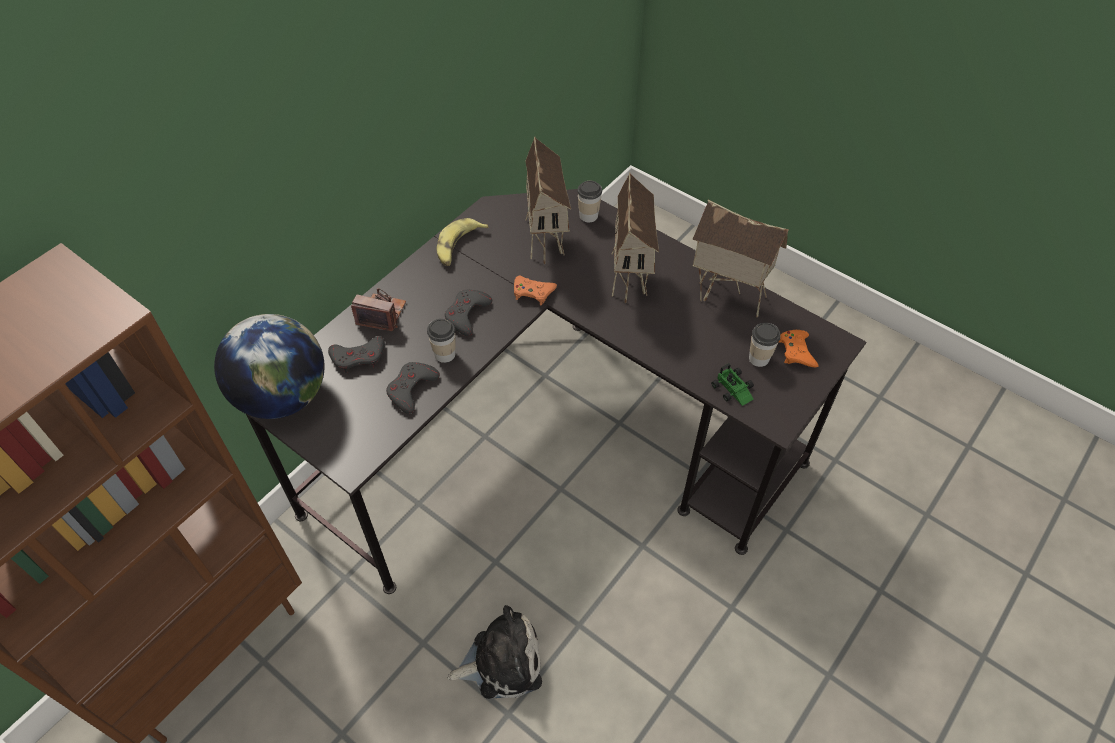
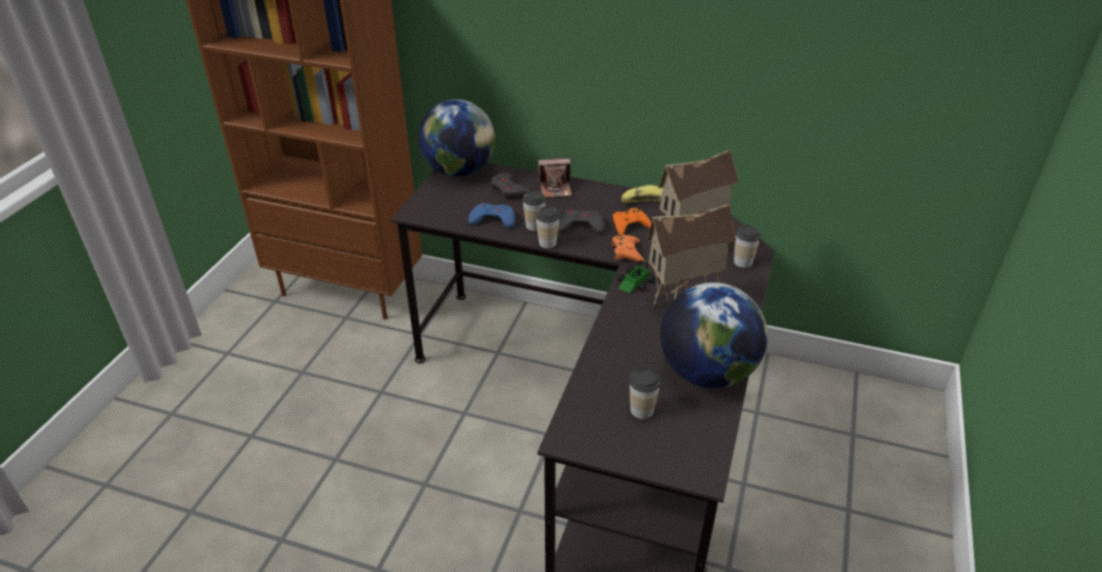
camera: 70 degrees right, 15 degrees down
camera [351,288,406,331] -> camera turned 90 degrees clockwise [537,157,572,198]
grey game controller [386,362,440,414] -> blue game controller [468,203,515,228]
plush toy [448,605,542,699] -> none
toy house [692,199,789,318] -> globe [660,282,768,388]
toy car [711,363,754,406] -> toy car moved to [617,260,655,294]
orange game controller [779,330,819,367] -> orange game controller moved to [613,208,651,235]
none -> cup [536,206,560,248]

